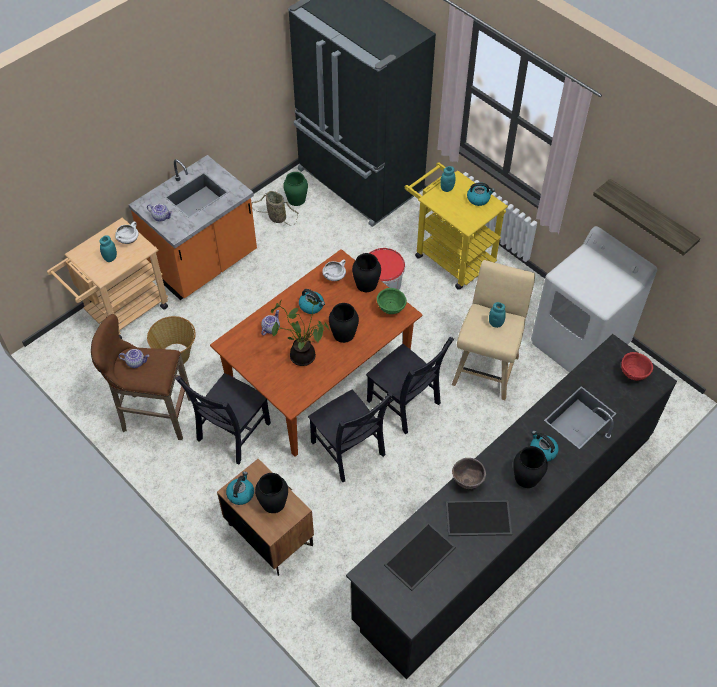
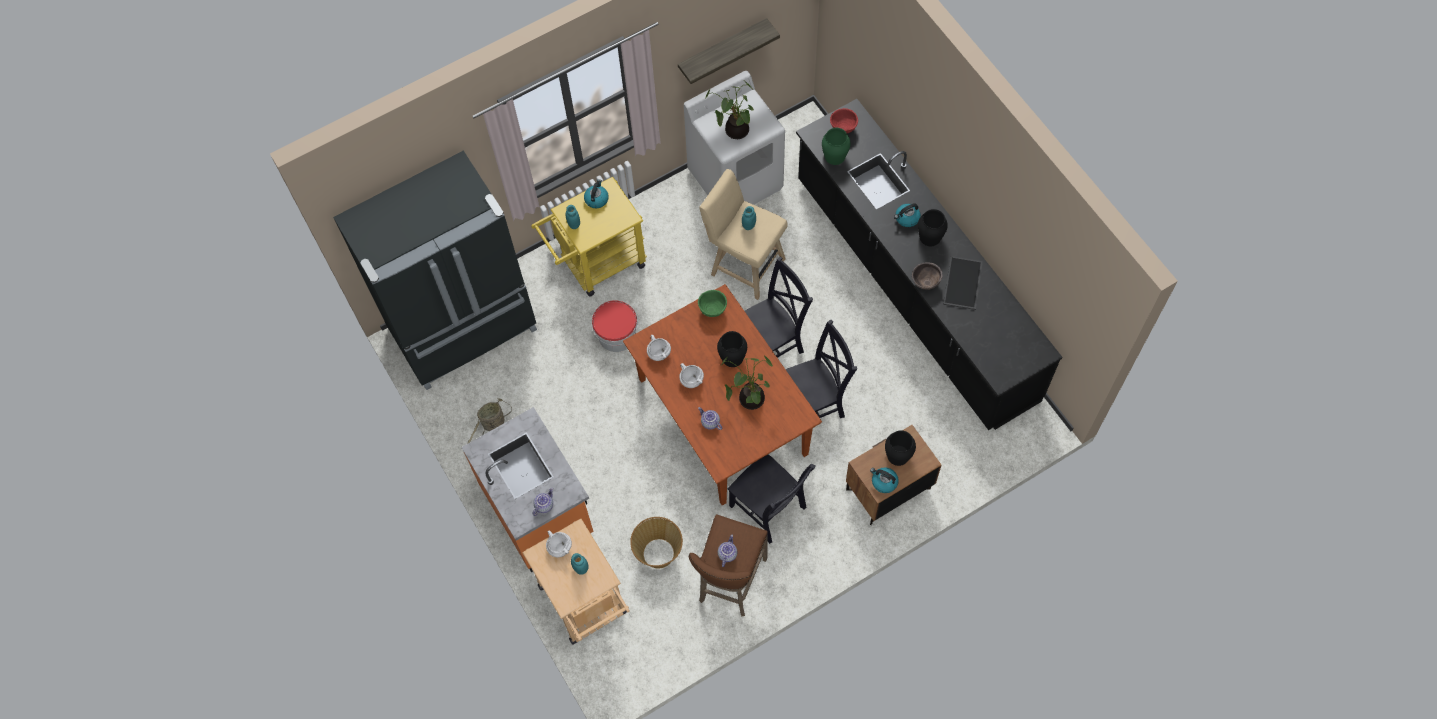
camera: 75 degrees left, 10 degrees up
green vase [283,172,308,206] -> green vase moved to [822,128,851,165]
kettle [299,289,325,314] -> white cooking pot [679,363,704,388]
black vase [352,253,381,292] -> none
tray [384,522,456,591] -> none
none -> potted plant [705,81,754,139]

